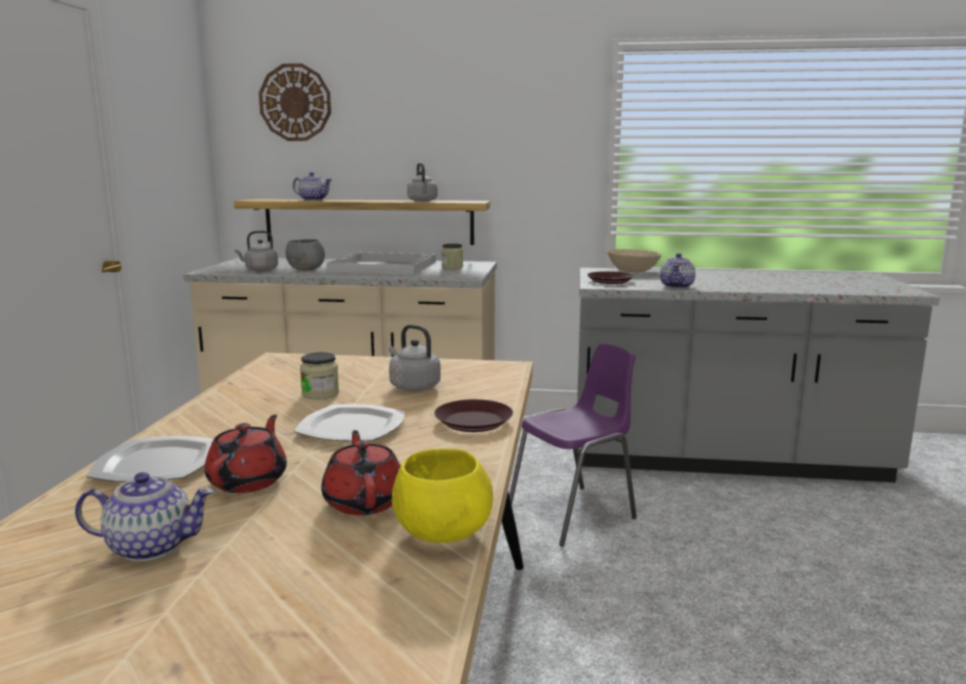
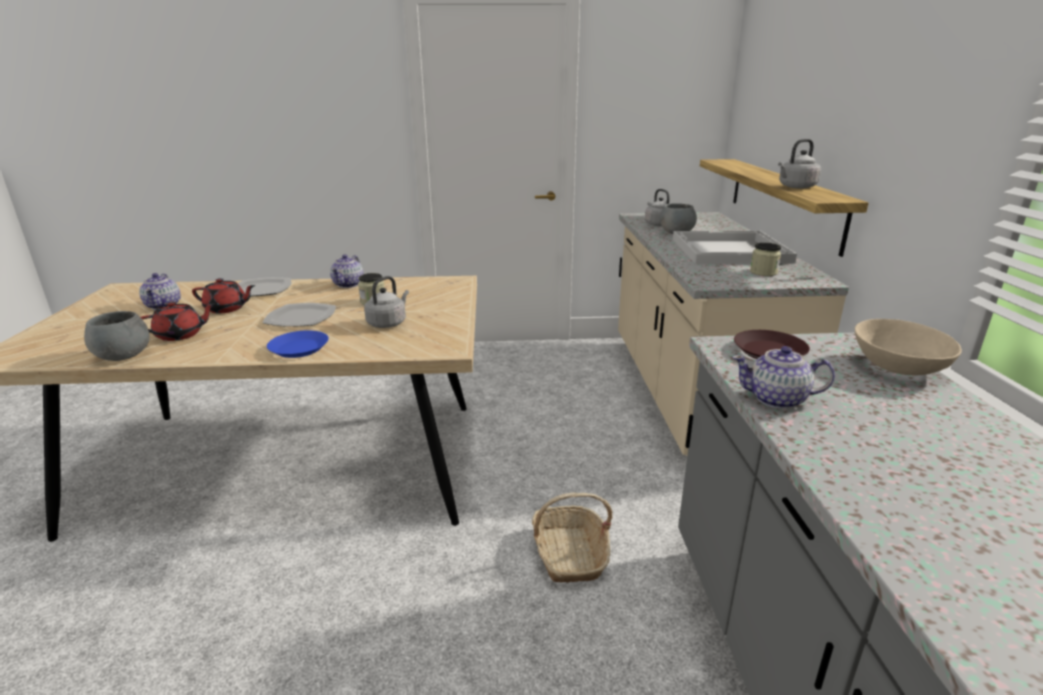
camera: 80 degrees right, 10 degrees up
wall clock [259,63,331,141] -> none
teapot [293,172,332,201] -> teapot moved to [330,254,363,288]
yellow bowl [392,449,493,543] -> grey bowl [84,311,150,361]
brown plate [434,399,513,432] -> blue plate [267,330,329,358]
purple chair [509,344,637,547] -> basket [532,493,612,583]

